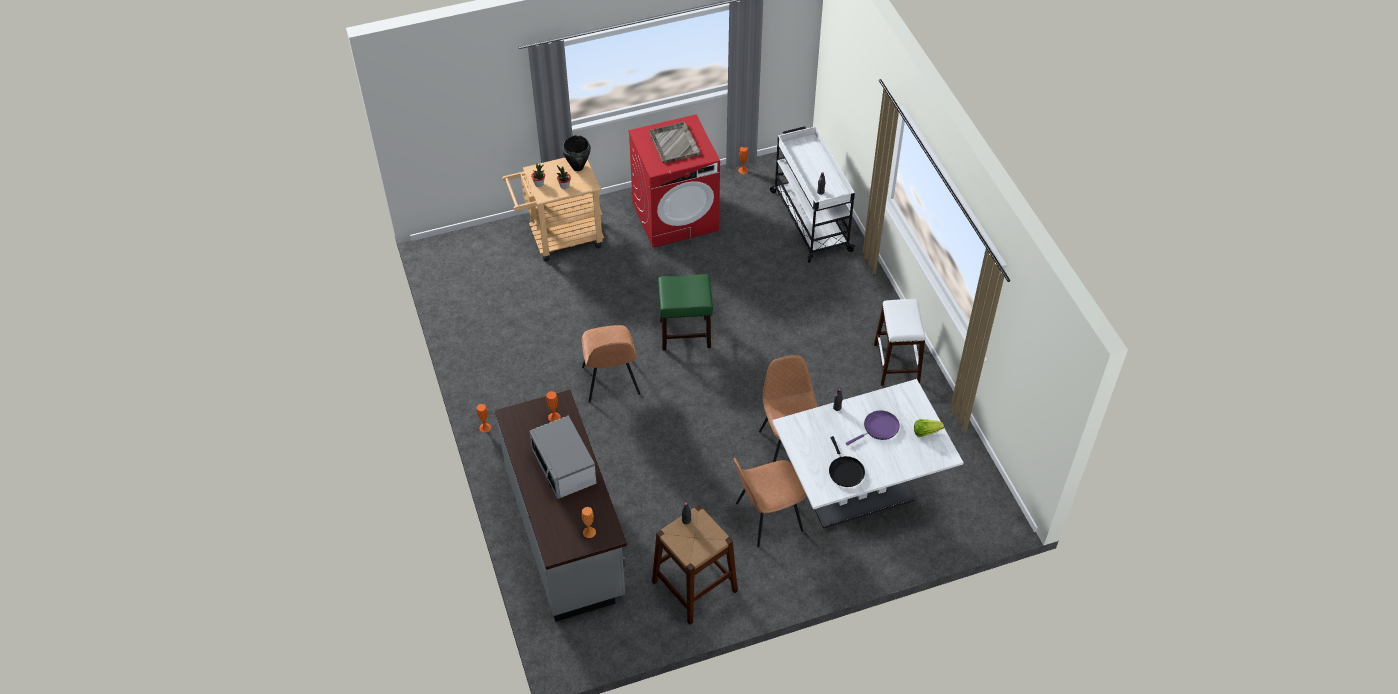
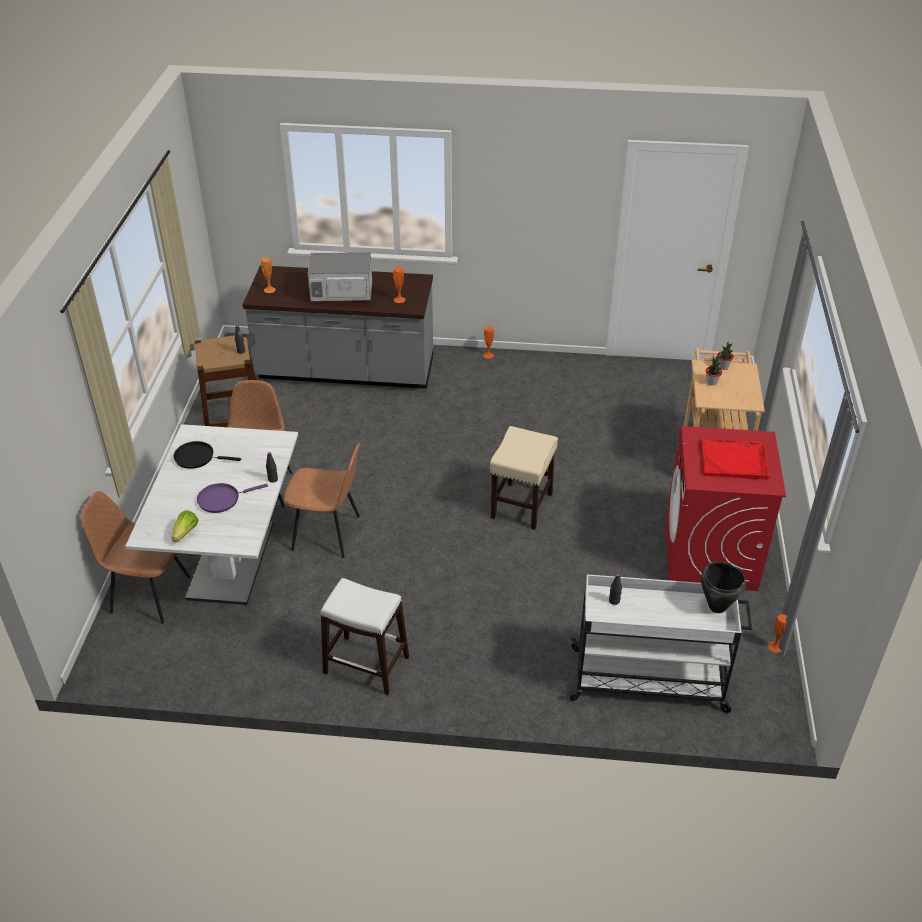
camera: 115 degrees right, 10 degrees down
black cooking pot [562,135,591,171] -> black cooking pot moved to [701,562,746,613]
brown chair [582,325,640,403] -> brown chair moved to [81,491,190,624]
grey tray [649,122,701,163] -> red tray [701,438,770,479]
green stool [658,274,713,351] -> beige stool [490,426,558,530]
purple frying pan [846,411,899,446] -> purple frying pan turned 75 degrees clockwise [197,483,268,513]

